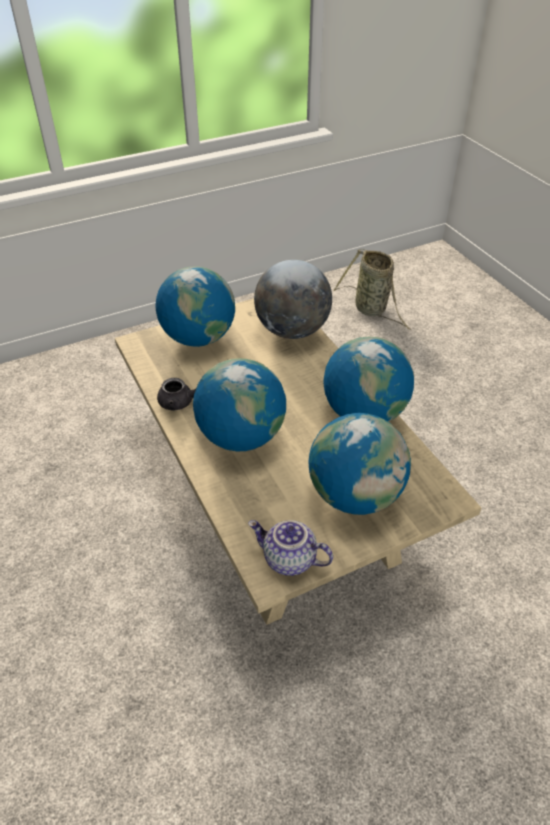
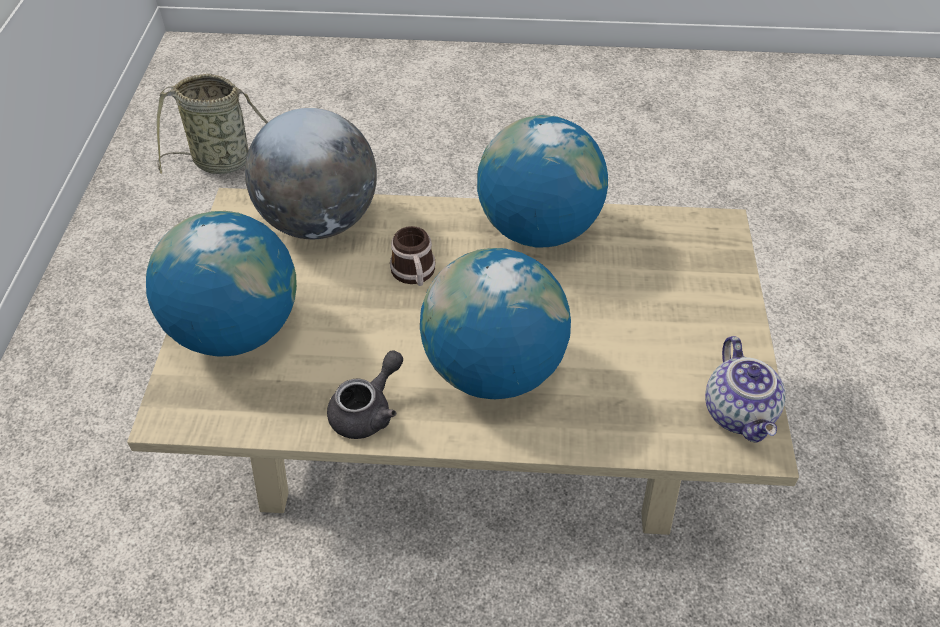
camera: 60 degrees left, 5 degrees up
teapot [248,520,333,576] -> teapot turned 60 degrees counterclockwise [705,336,786,443]
globe [309,413,411,515] -> none
none -> mug [390,226,436,286]

